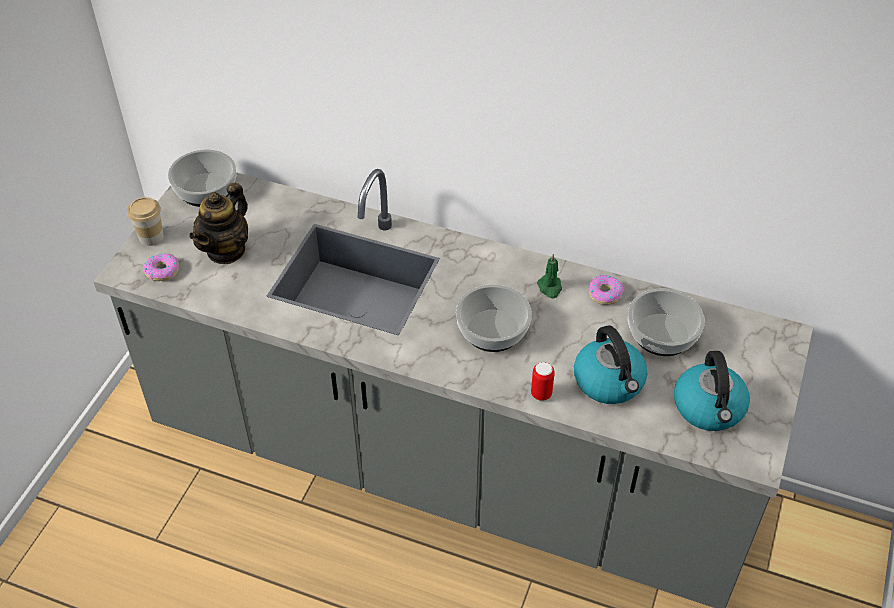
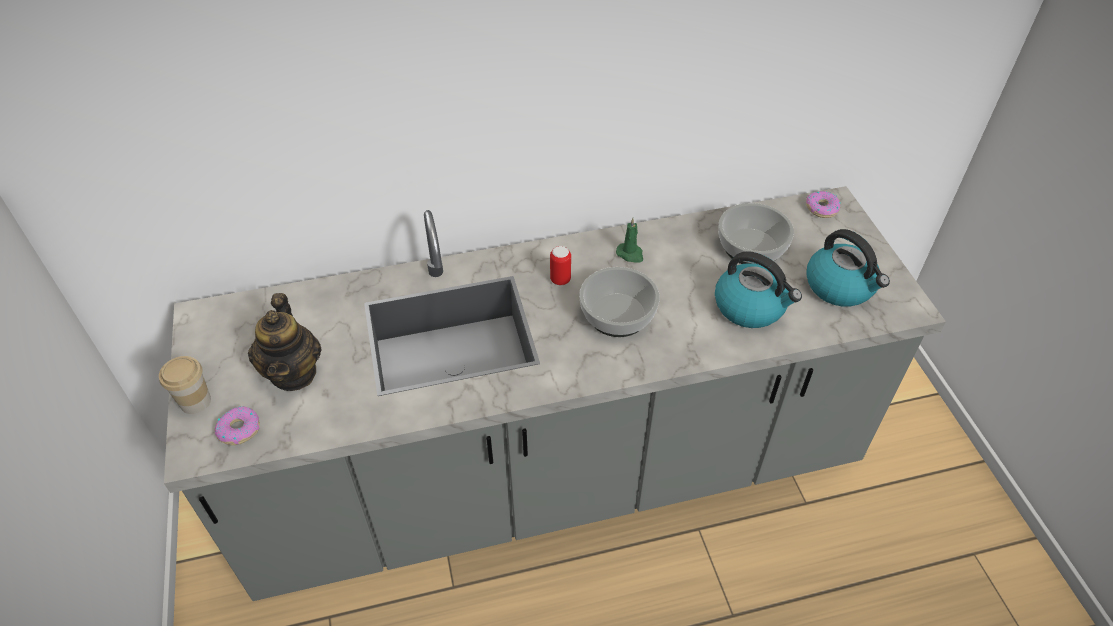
camera: 35 degrees left, 0 degrees up
bowl [168,150,236,207] -> none
can [531,362,555,401] -> can moved to [550,246,571,285]
donut [588,275,623,305] -> donut moved to [806,191,840,218]

